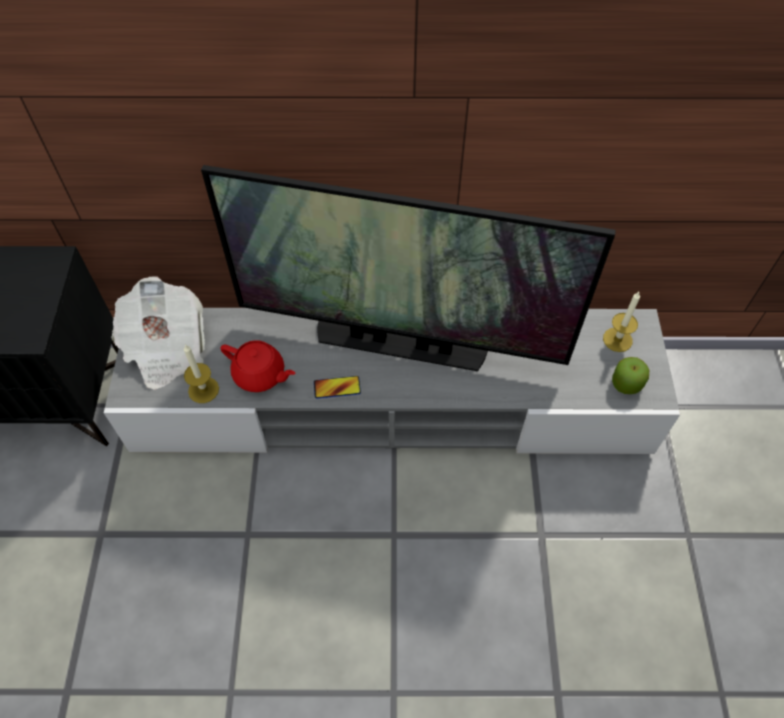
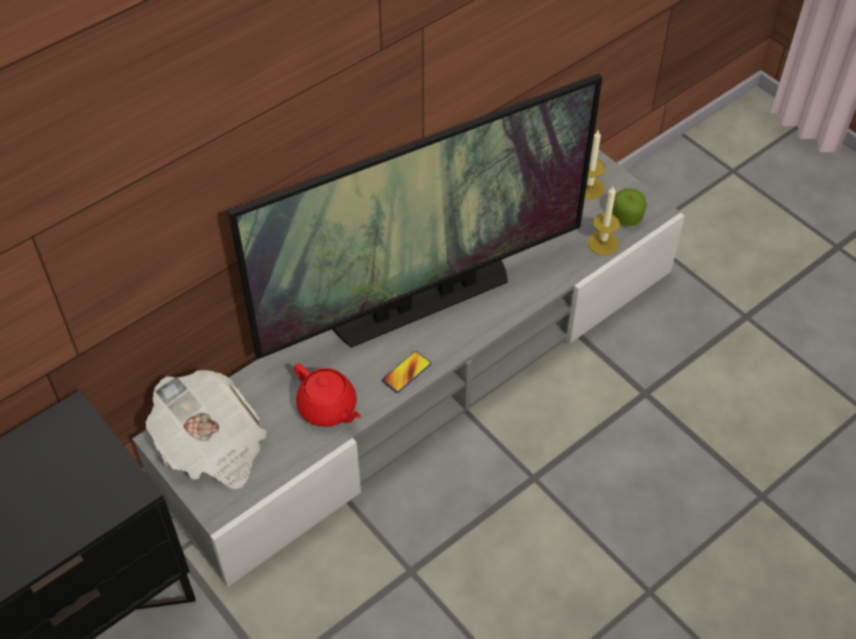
camera: 40 degrees left, 5 degrees down
candle [184,344,219,403] -> candle moved to [588,186,620,255]
red teapot [221,340,295,392] -> red teapot turned 60 degrees clockwise [294,364,361,427]

